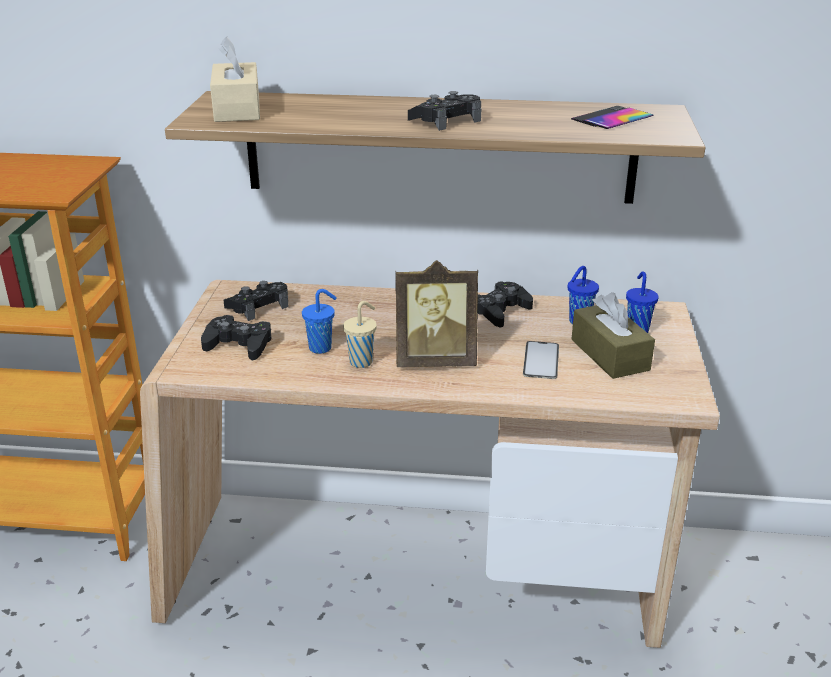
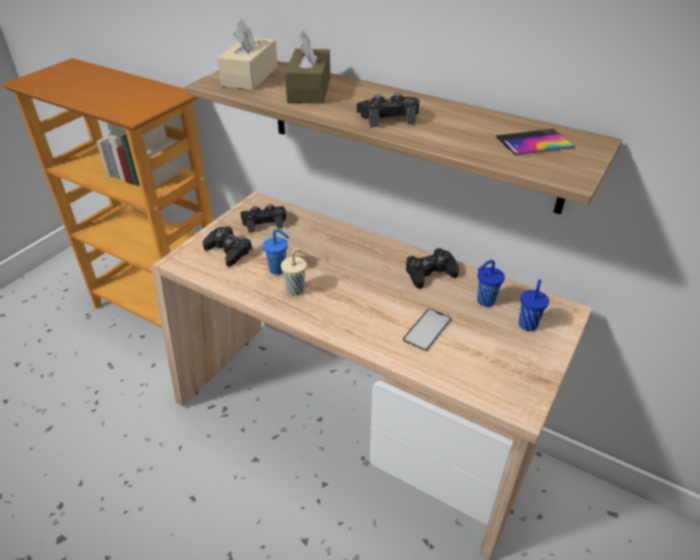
camera: 25 degrees right, 10 degrees up
picture frame [395,260,478,367] -> none
brown tissue box [571,292,655,379] -> brown tissue box moved to [285,30,330,104]

